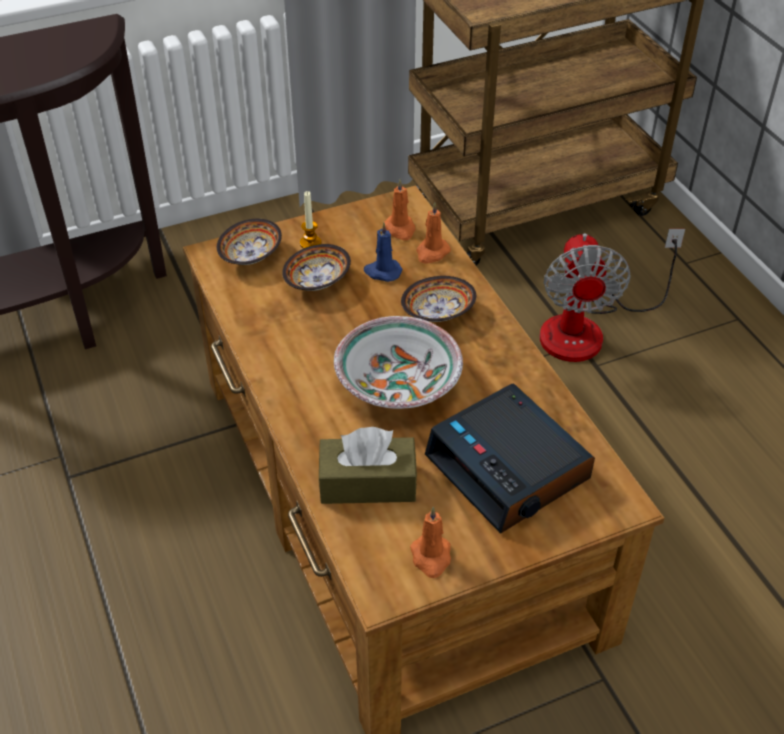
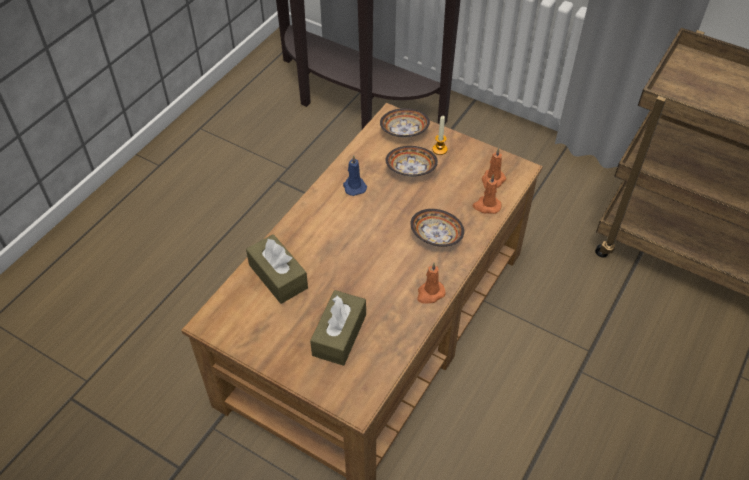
camera: 55 degrees right, 5 degrees up
bowl [334,316,463,409] -> none
blue candle [364,222,402,282] -> blue candle moved to [343,155,367,196]
orange candle [410,507,451,578] -> orange candle moved to [417,263,446,304]
alarm clock [425,383,595,534] -> brown tissue box [310,290,366,366]
fan [540,229,685,362] -> none

